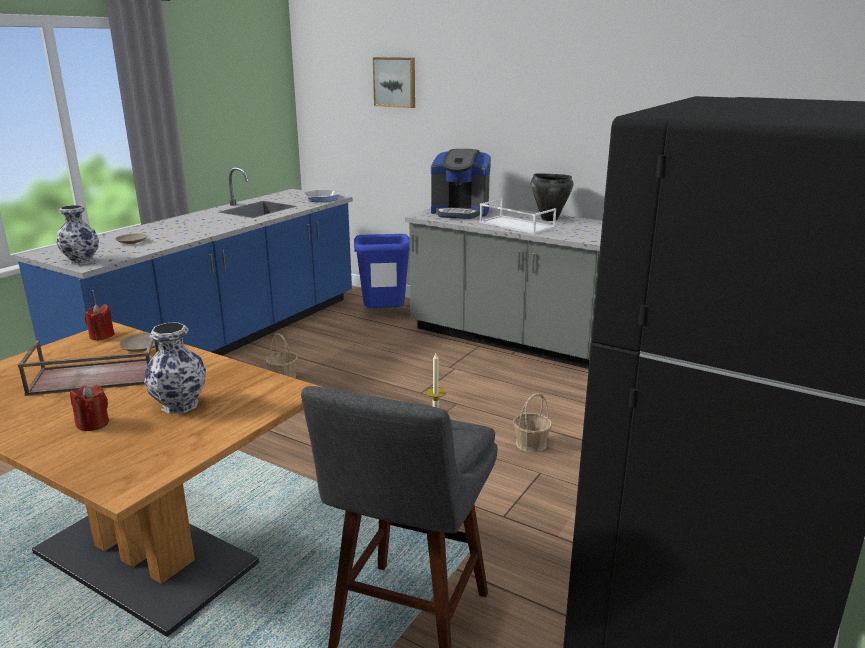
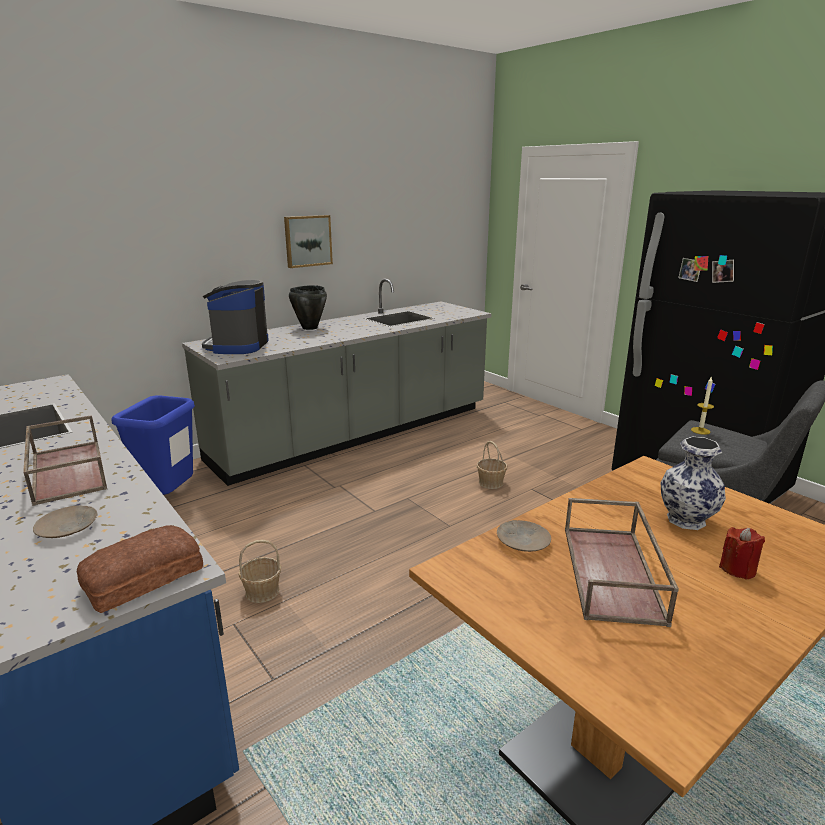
camera: 70 degrees left, 0 degrees up
vase [56,205,99,265] -> bread [77,525,203,613]
red candle [85,304,115,341] -> none
frying pan [304,190,340,202] -> none
picture [373,57,415,108] -> picture moved to [284,215,333,268]
coffee machine [431,149,491,219] -> coffee machine turned 150 degrees clockwise [202,280,269,354]
white tray [479,199,556,234] -> none
none -> brown tray [23,415,107,506]

